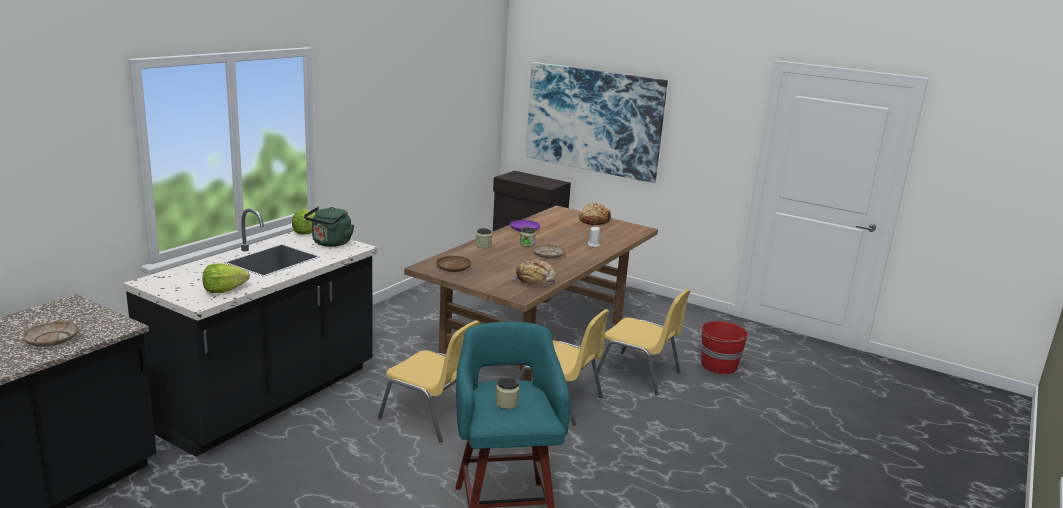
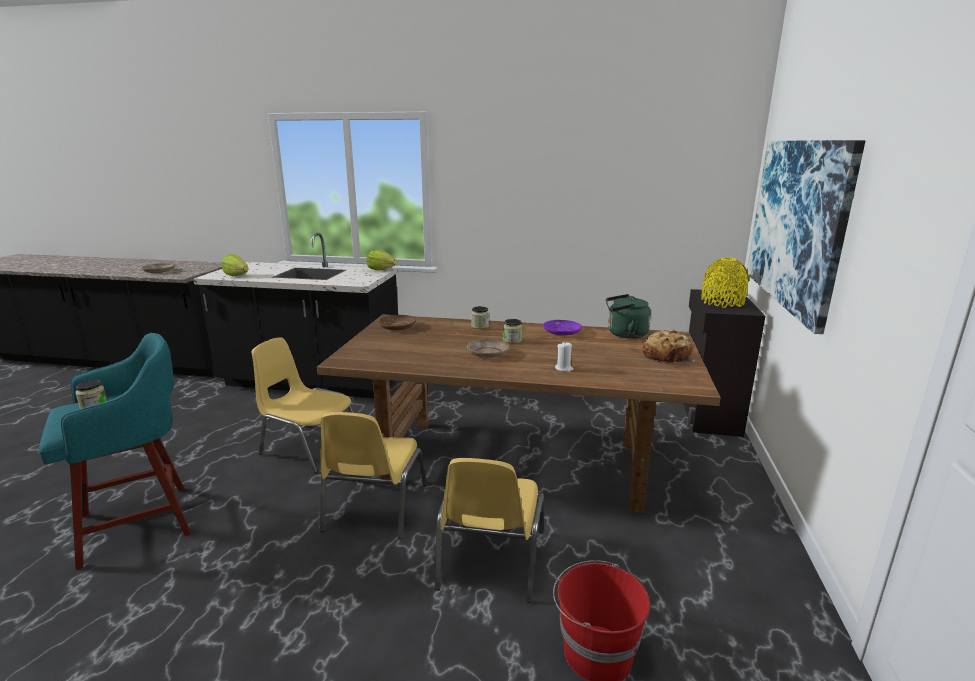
camera: 70 degrees right, 0 degrees up
green kettle [304,207,354,247] -> green kettle moved to [606,294,651,339]
yellow chair [378,320,481,442] -> yellow chair turned 105 degrees clockwise [252,337,353,473]
bread [511,259,556,287] -> none
none -> yellow vase [701,257,749,308]

